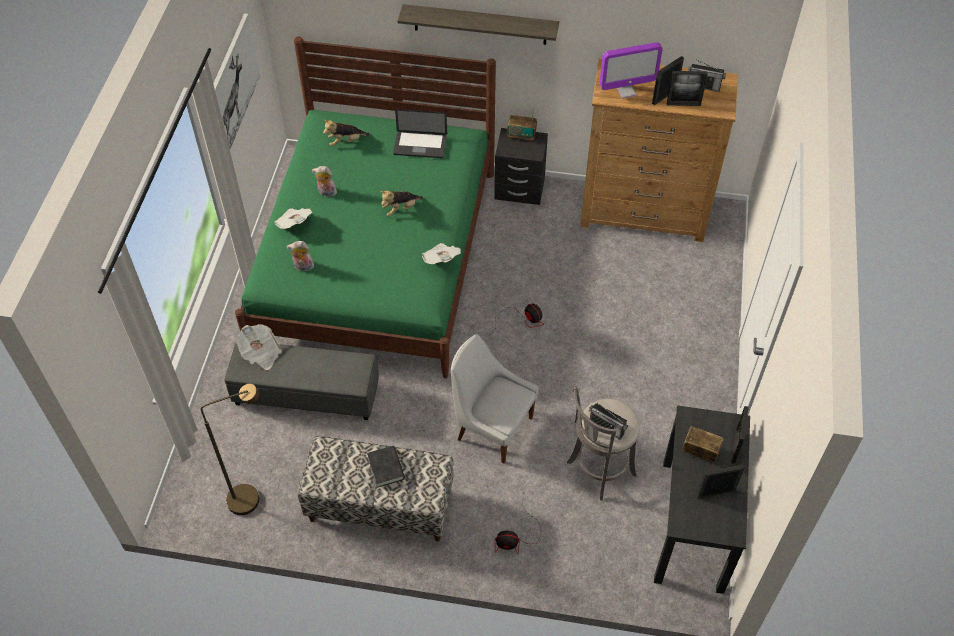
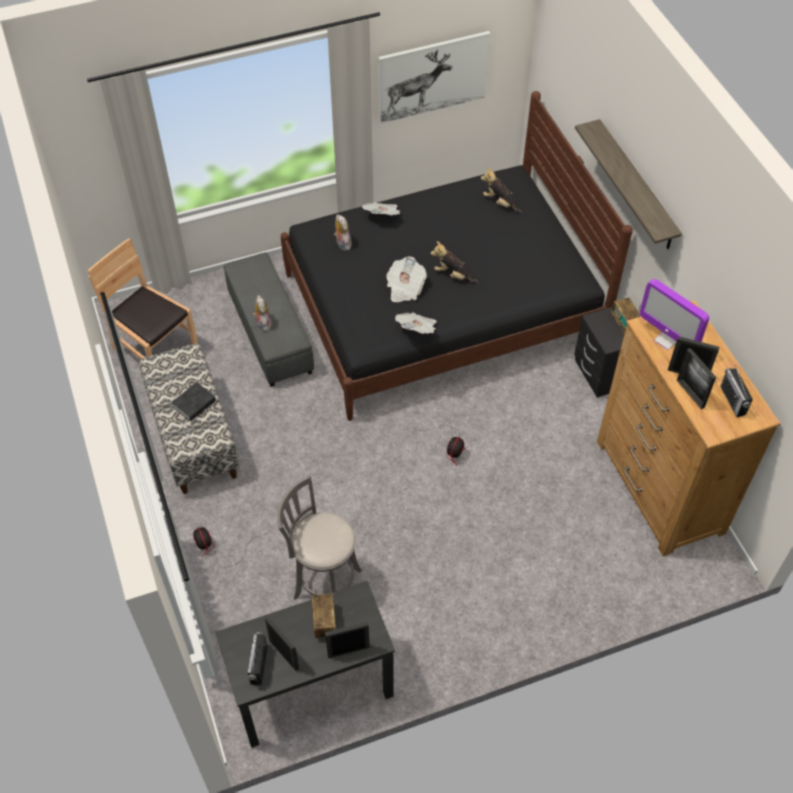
camera: 60 degrees right, 0 degrees up
brown floor lamp [201,384,260,515] -> brown chair [87,238,198,359]
green bed [235,37,496,378] -> black bed [280,91,633,421]
newspaper [236,324,282,370] -> newspaper moved to [386,256,427,302]
plush toy [312,166,337,197] -> plush toy moved to [253,295,272,331]
laptop [393,109,447,158] -> none
white chair [451,334,539,463] -> none
radio [589,402,628,440] -> radio moved to [248,632,267,685]

